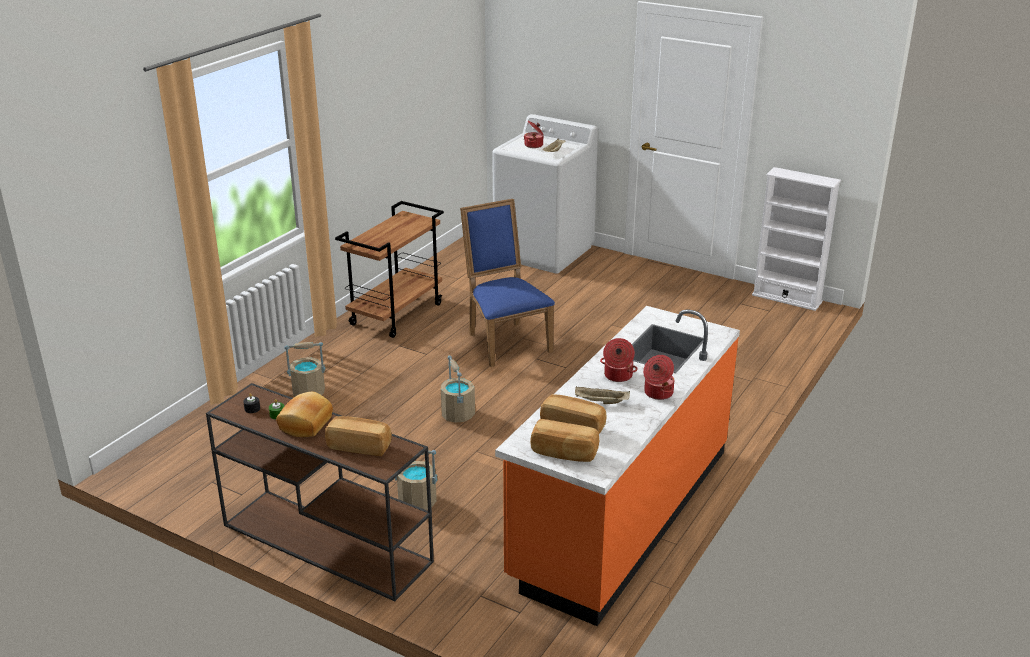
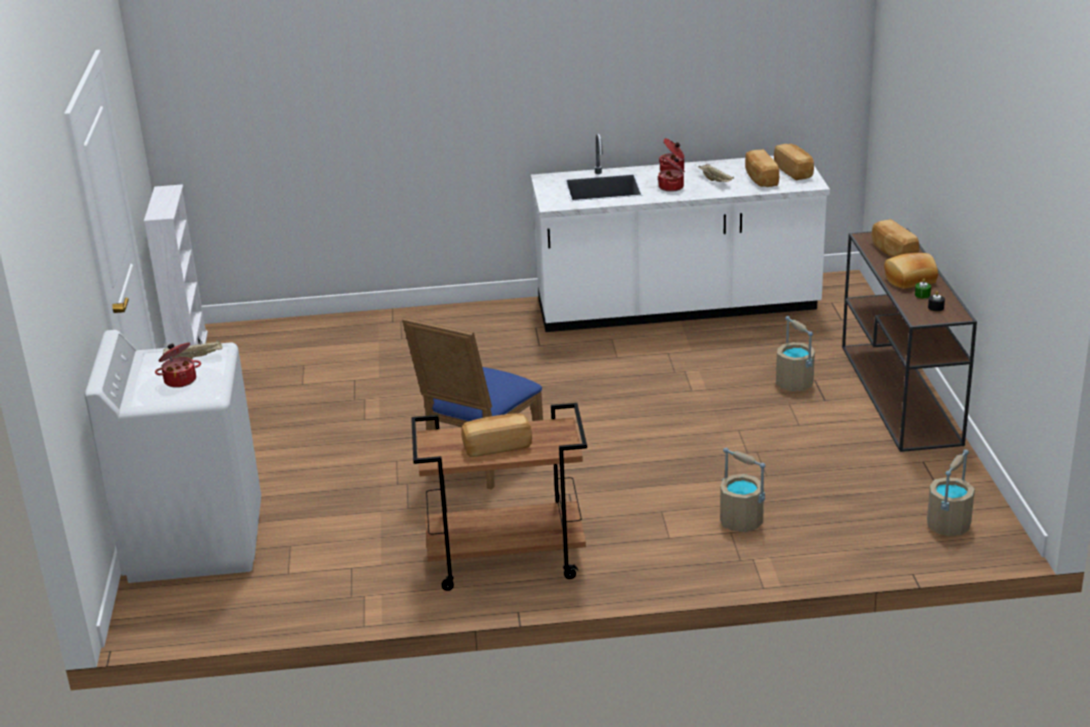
camera: 125 degrees left, 0 degrees up
beige bucket [441,355,475,423] -> beige bucket moved to [927,449,975,537]
orange counter [495,306,740,626] -> white counter [531,133,830,332]
none -> bread [461,413,532,457]

